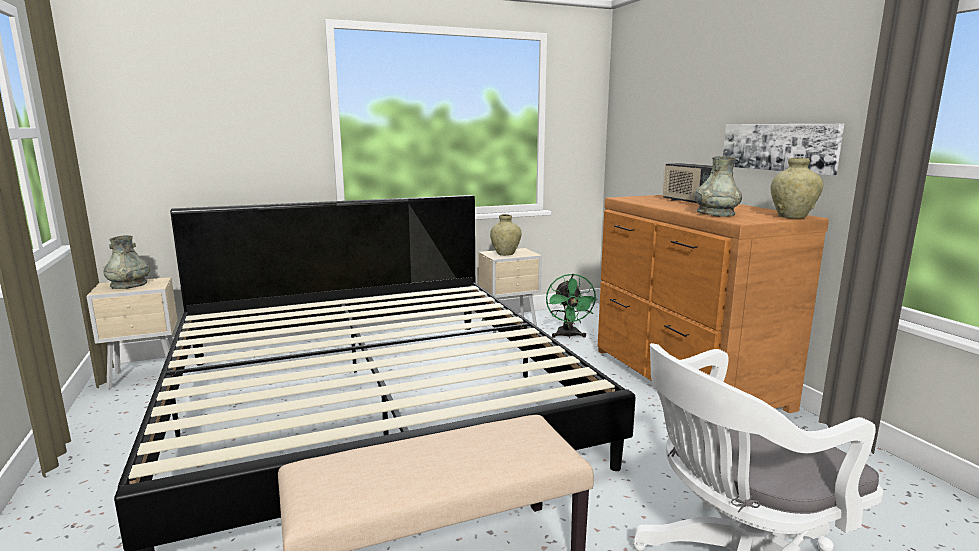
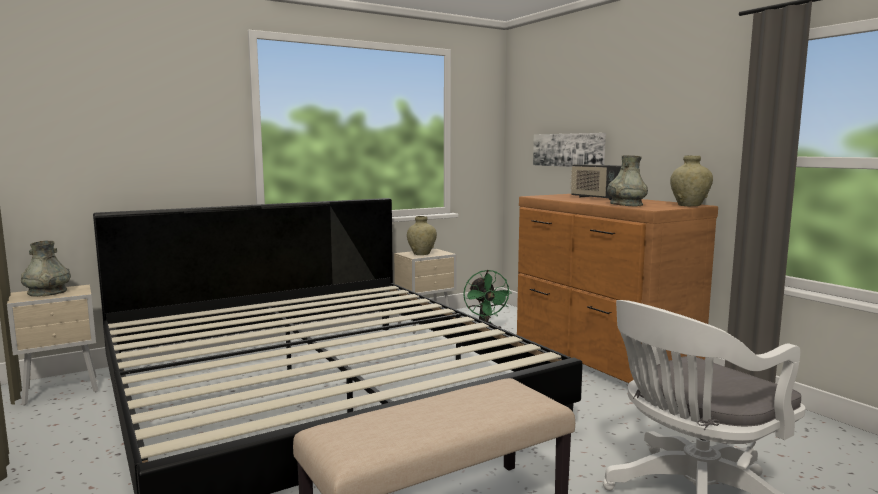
camera: 10 degrees left, 5 degrees down
picture [723,124,844,176] -> picture moved to [533,133,606,167]

